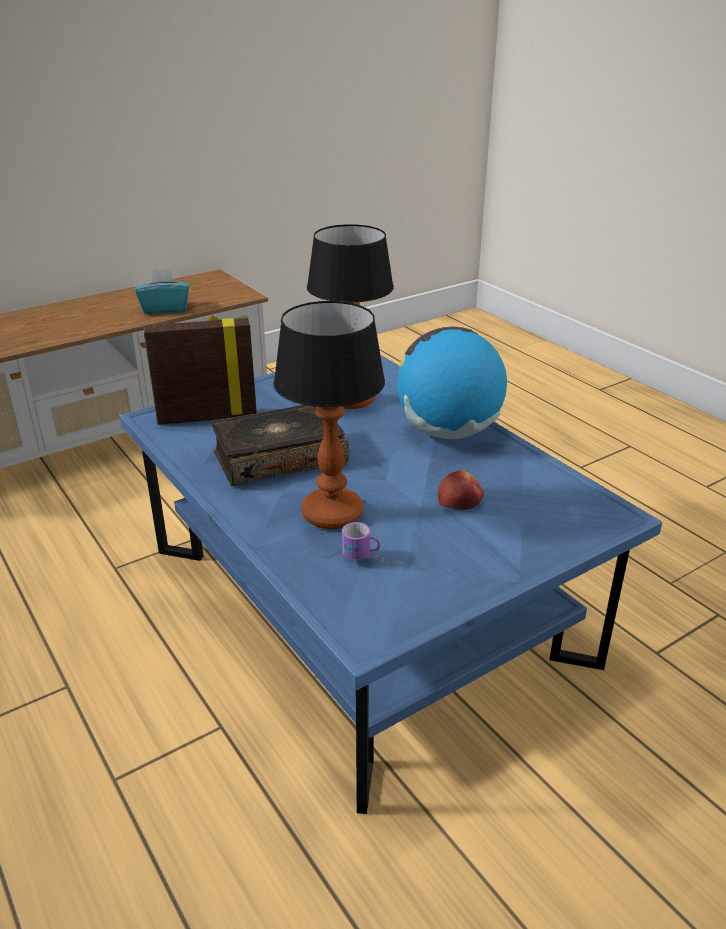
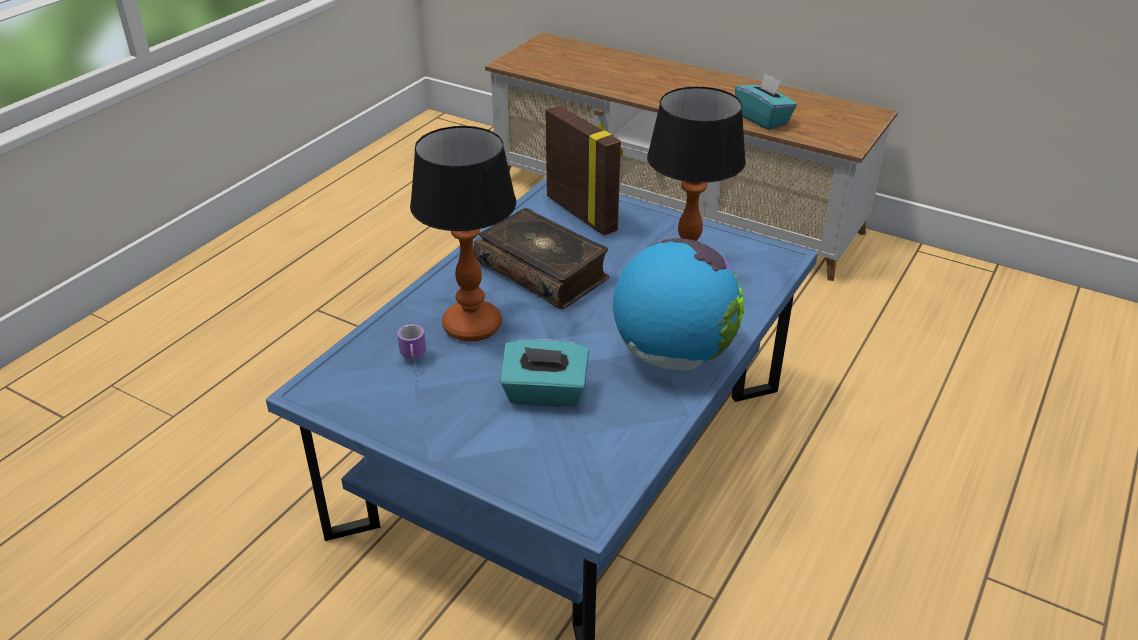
camera: 65 degrees right, 5 degrees up
apple [438,470,484,510] -> turquoise tissue box [500,339,589,407]

